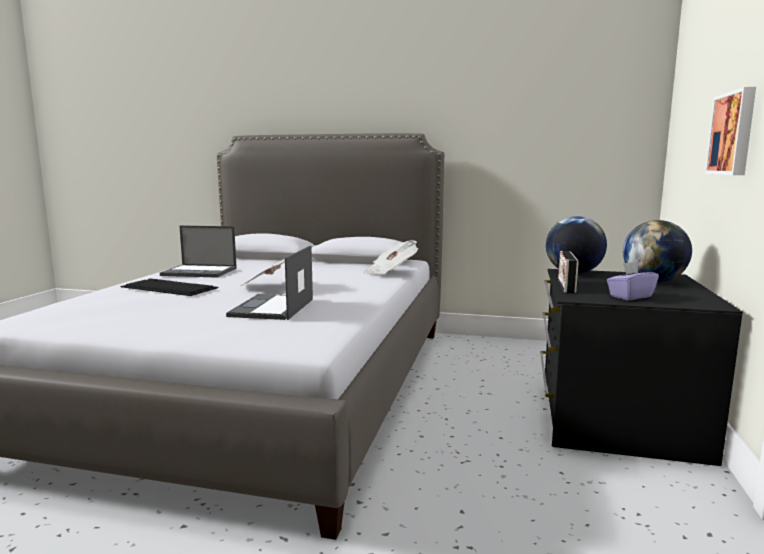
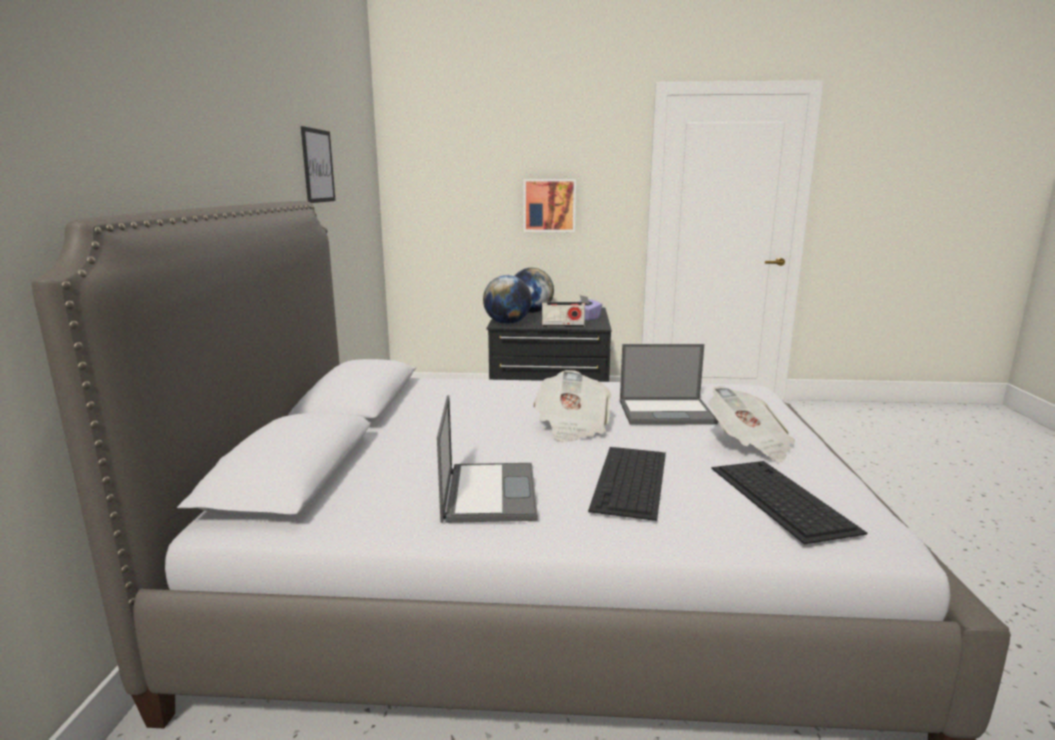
camera: 100 degrees left, 5 degrees up
newspaper [363,240,418,275] -> newspaper moved to [708,386,795,462]
none -> picture [301,126,336,203]
none -> keyboard [711,461,867,544]

